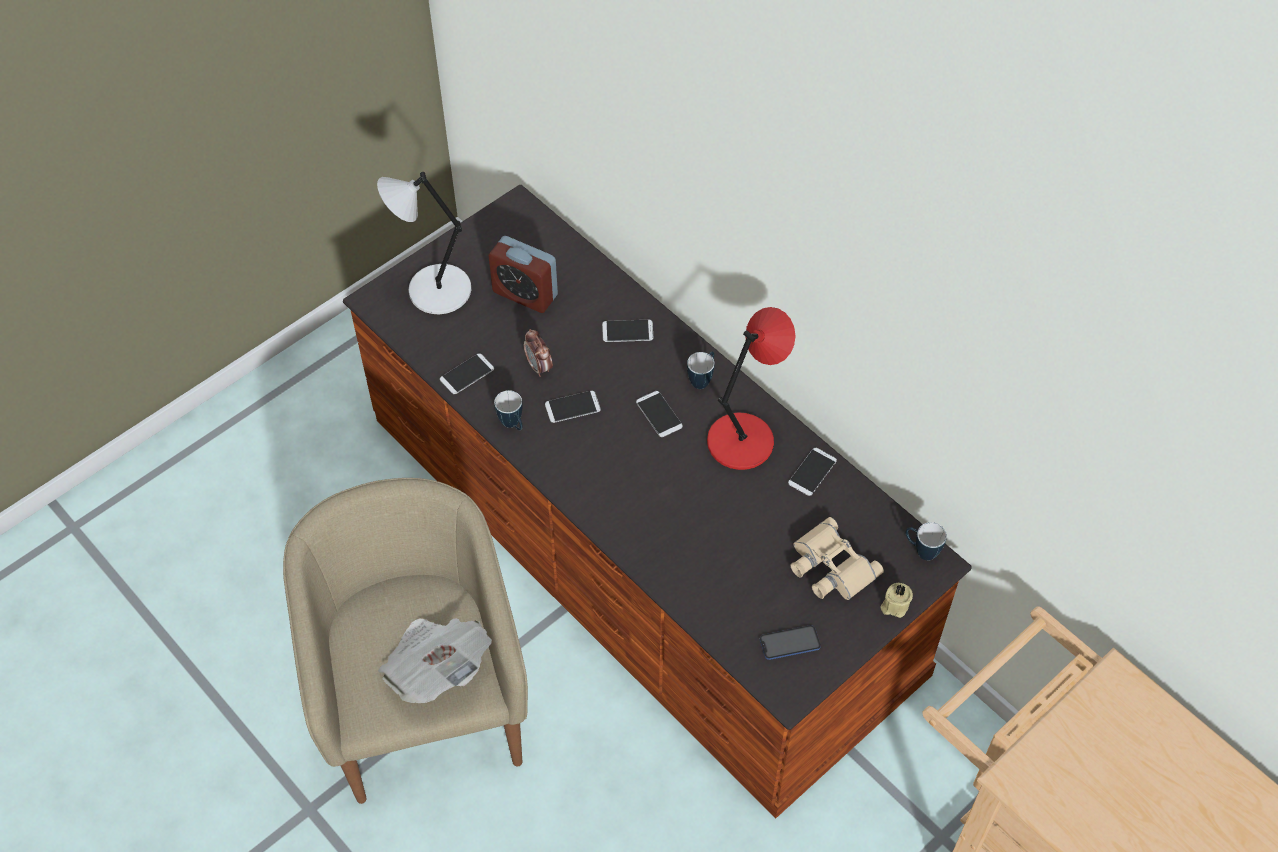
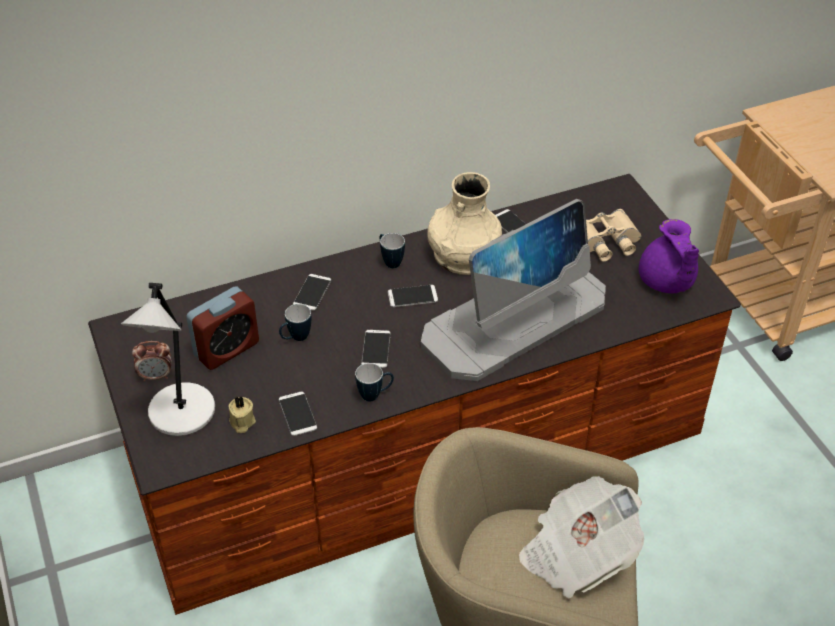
camera: 70 degrees left, 10 degrees down
alarm clock [524,329,553,377] -> alarm clock moved to [132,341,172,381]
red table lamp [707,307,796,470] -> beige vase [427,172,502,275]
phone [760,625,821,660] -> purple teapot [639,219,699,293]
beige candle [880,583,913,618] -> beige candle moved to [229,396,256,433]
mug [906,522,947,560] -> mug moved to [279,304,311,341]
none -> monitor [421,199,606,381]

